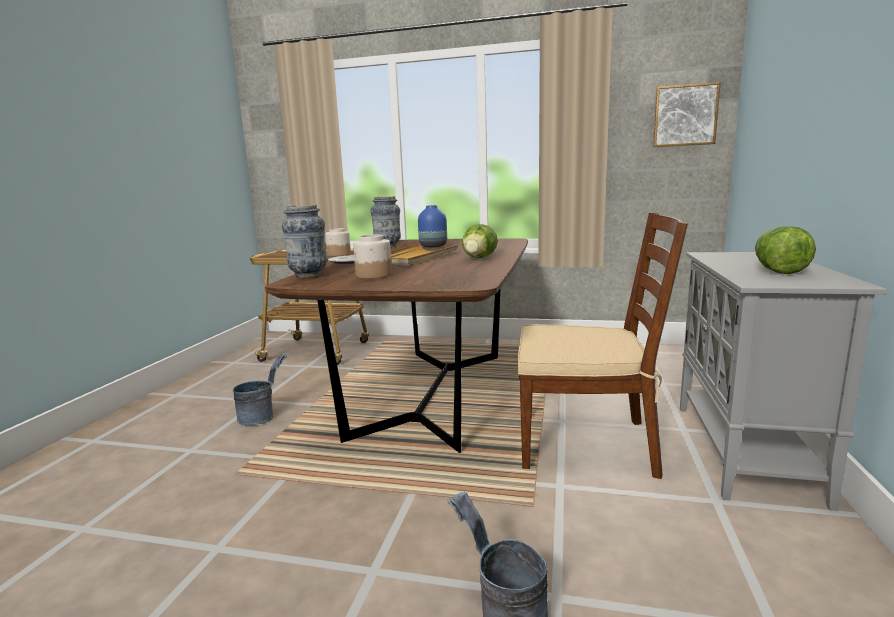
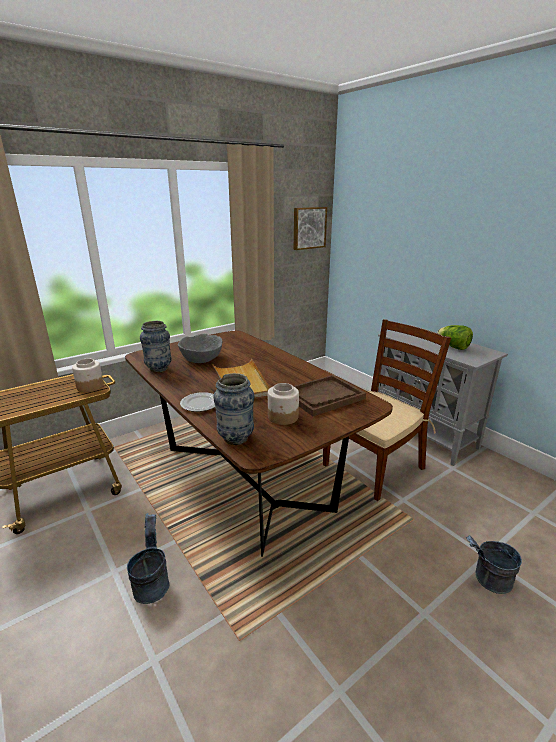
camera: 50 degrees left, 10 degrees up
blue vase [418,205,447,247] -> grey bowl [178,334,222,363]
lettuce [462,224,498,258] -> none
none -> brown tray [293,375,366,416]

